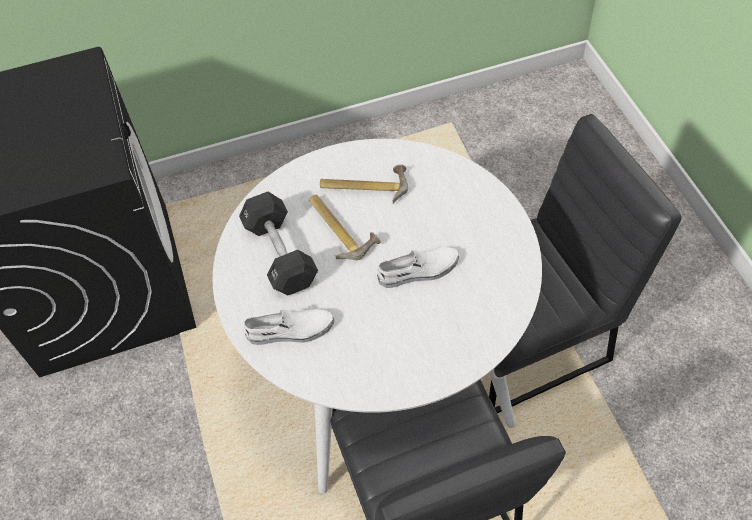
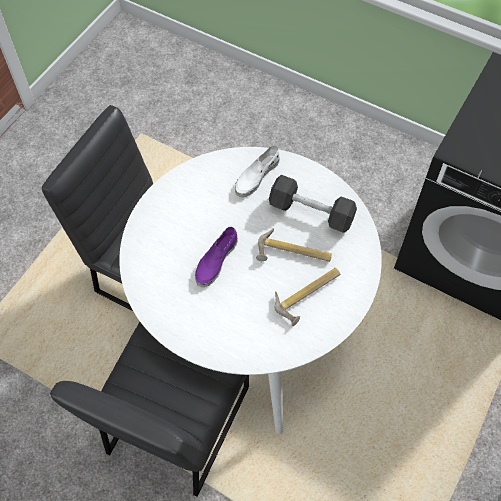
camera: 135 degrees right, 5 degrees up
white shoe [377,247,459,288] -> purple shoe [195,227,238,287]

